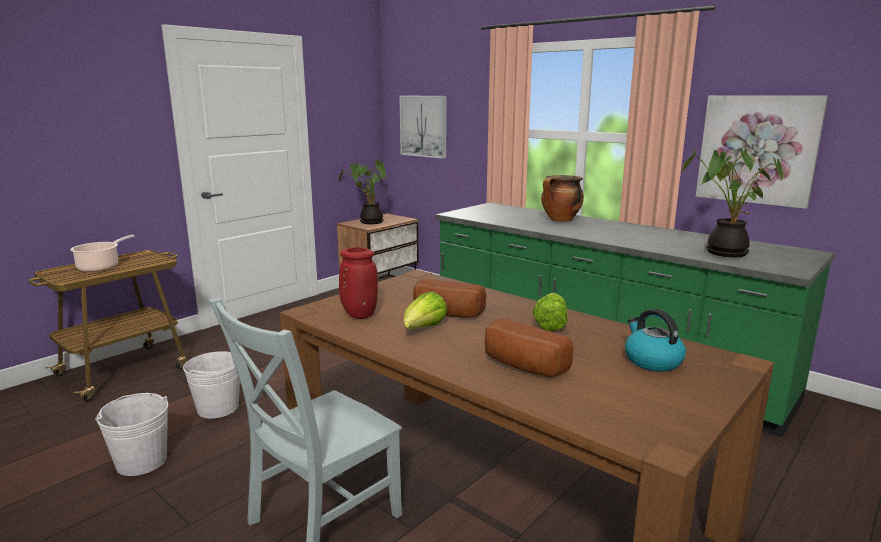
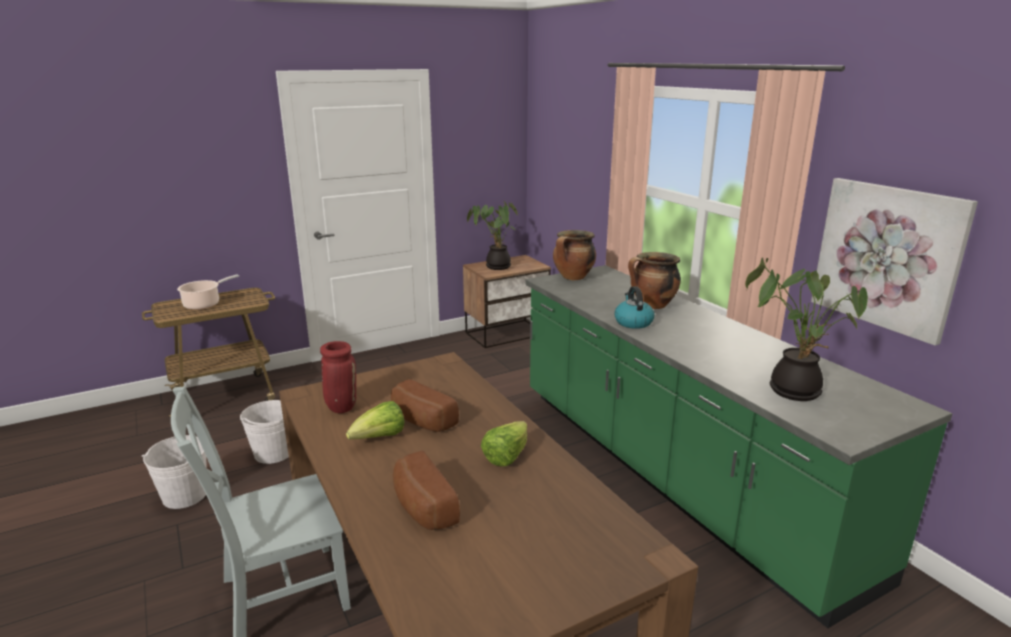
camera: 20 degrees right, 5 degrees up
picture [399,96,446,159] -> none
kettle [625,309,686,372] -> kettle moved to [614,286,655,329]
none -> cooking pot [553,230,596,280]

